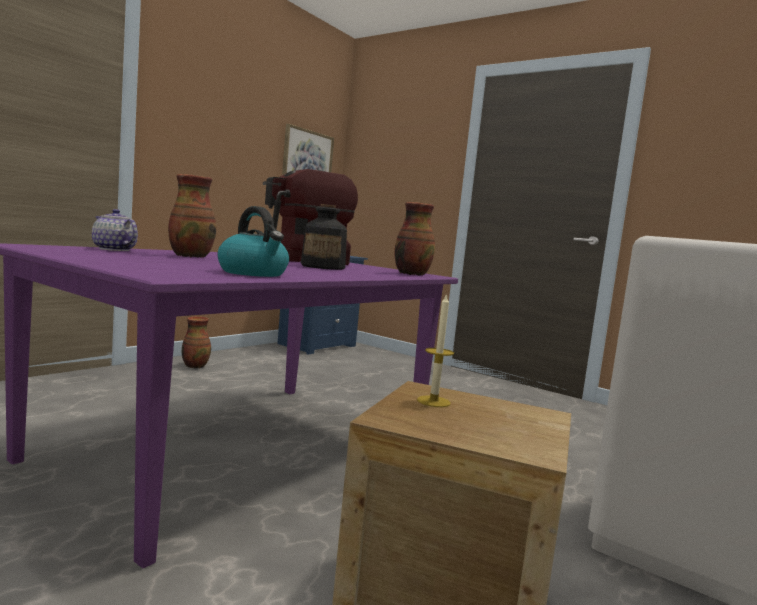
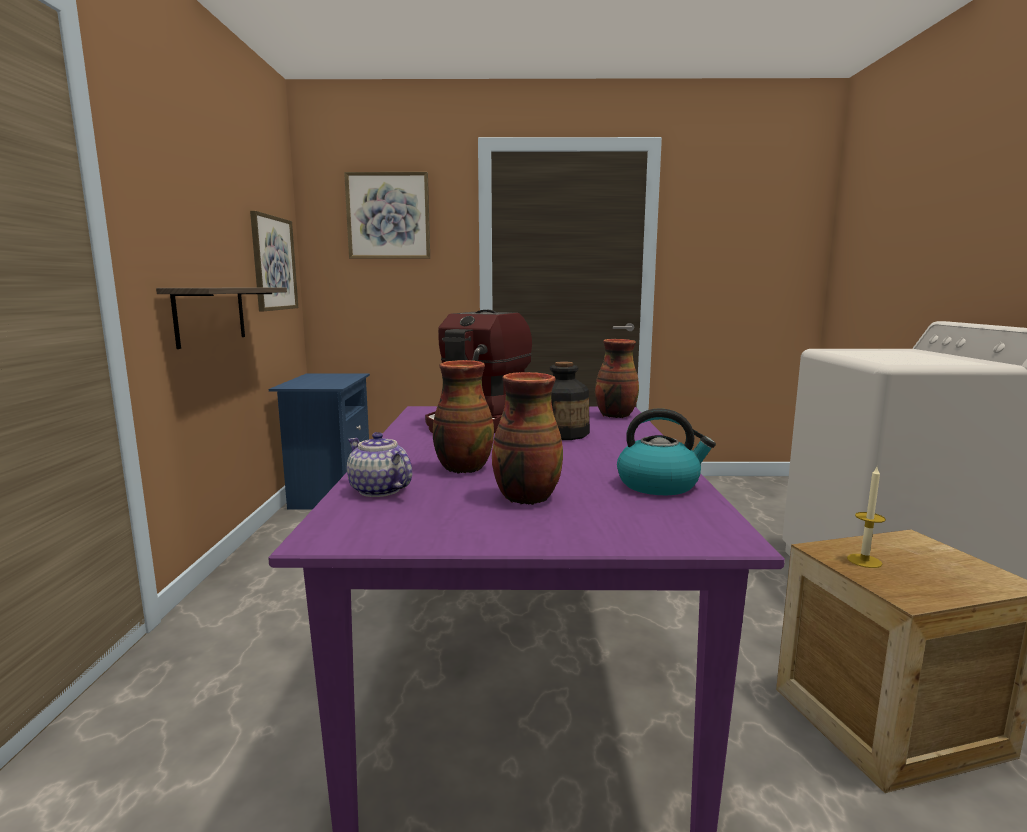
camera: 35 degrees left, 5 degrees up
teapot [92,209,138,251] -> teapot turned 45 degrees clockwise [347,432,412,497]
vase [182,316,211,368] -> vase moved to [492,372,563,505]
none -> shelf [156,288,287,349]
none -> picture [344,172,430,259]

